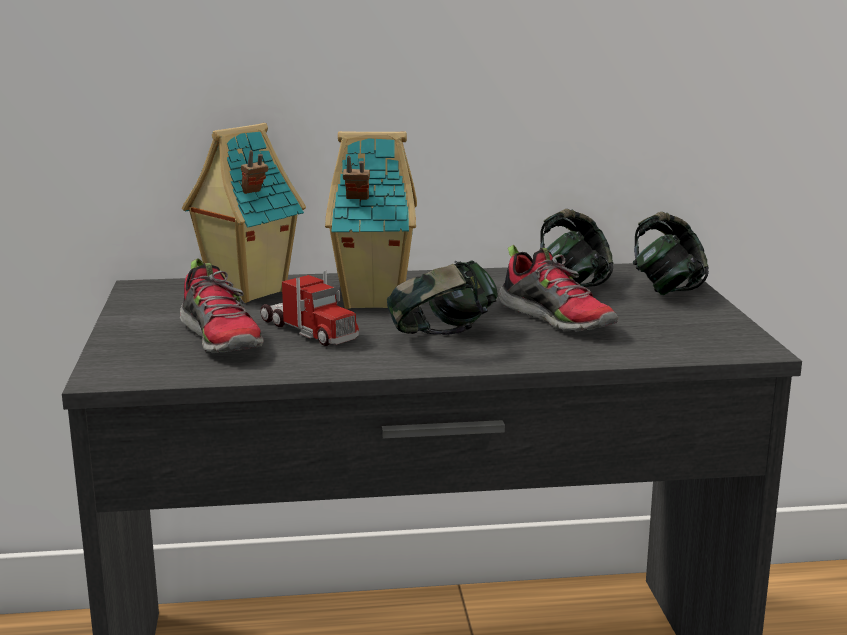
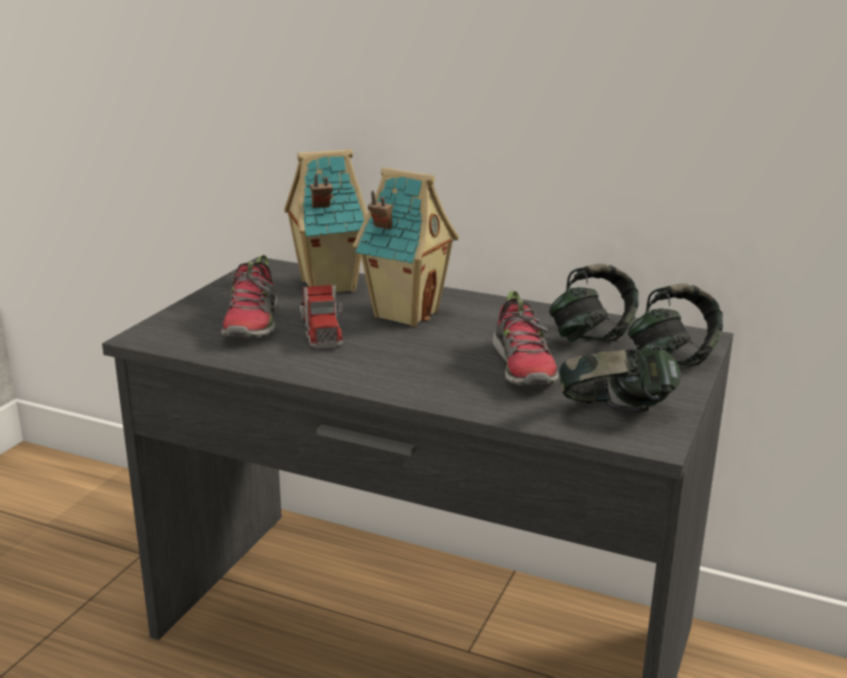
camera: 30 degrees right, 5 degrees up
headphones [387,260,498,335] -> headphones moved to [559,345,681,413]

